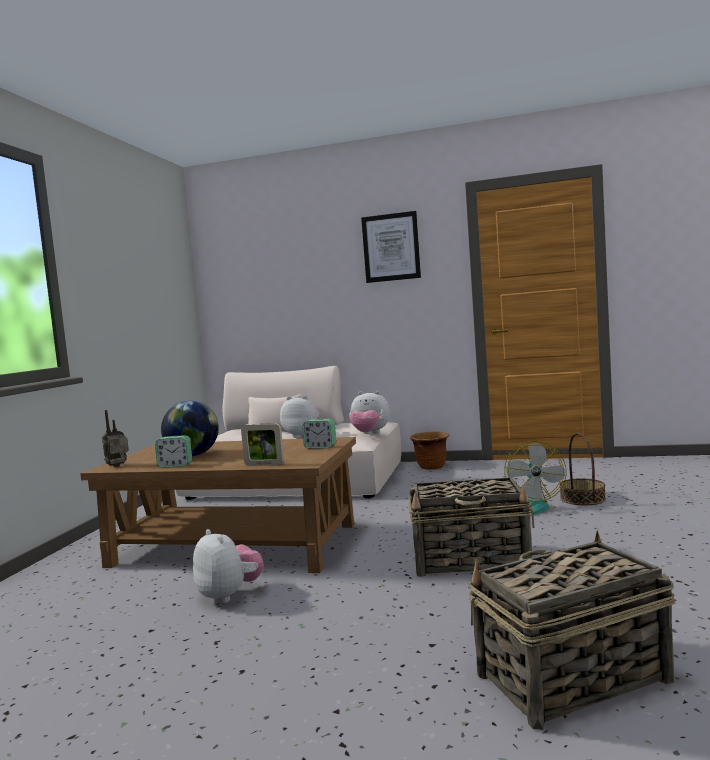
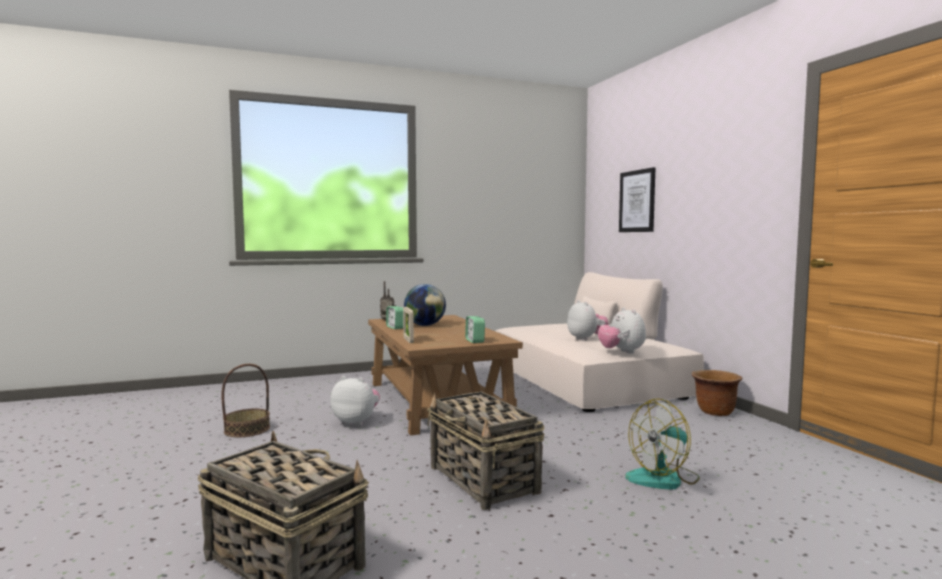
camera: 55 degrees right, 0 degrees up
plush toy [193,529,264,604] -> plush toy turned 90 degrees counterclockwise [330,376,380,426]
picture [361,211,421,283] -> picture moved to [619,167,655,232]
basket [559,433,606,505] -> basket moved to [221,364,270,437]

